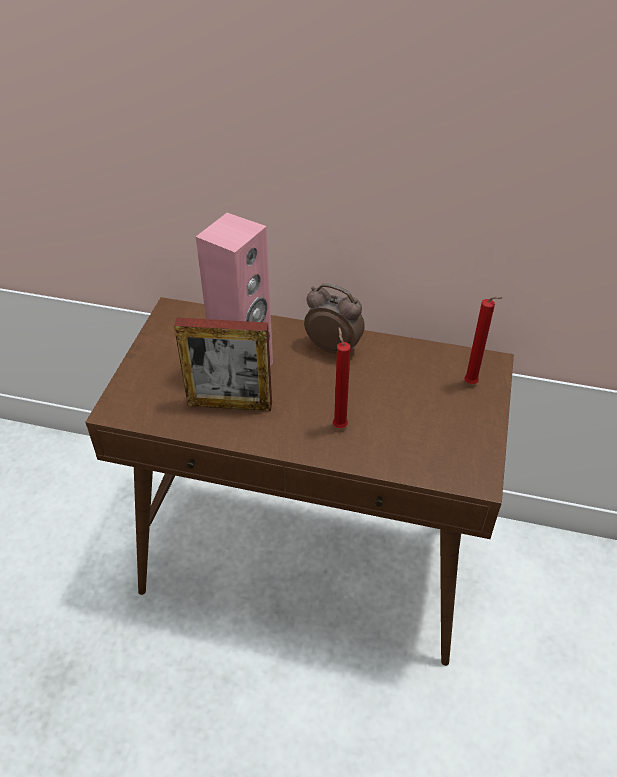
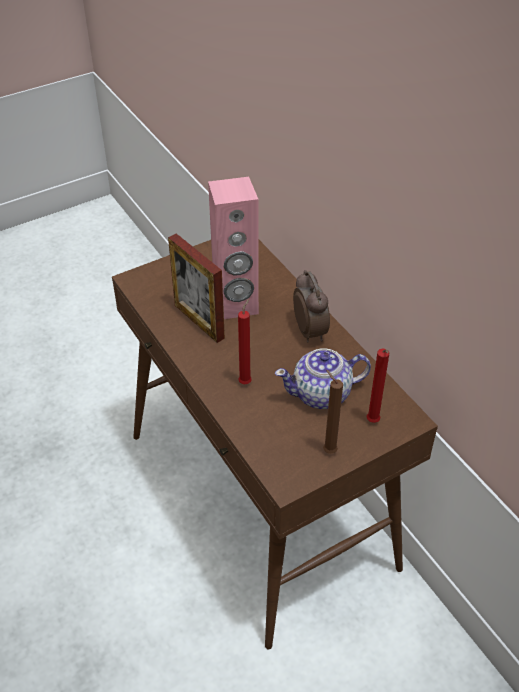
camera: 45 degrees right, 0 degrees up
none -> teapot [275,348,371,409]
none -> brown candle [323,370,343,454]

